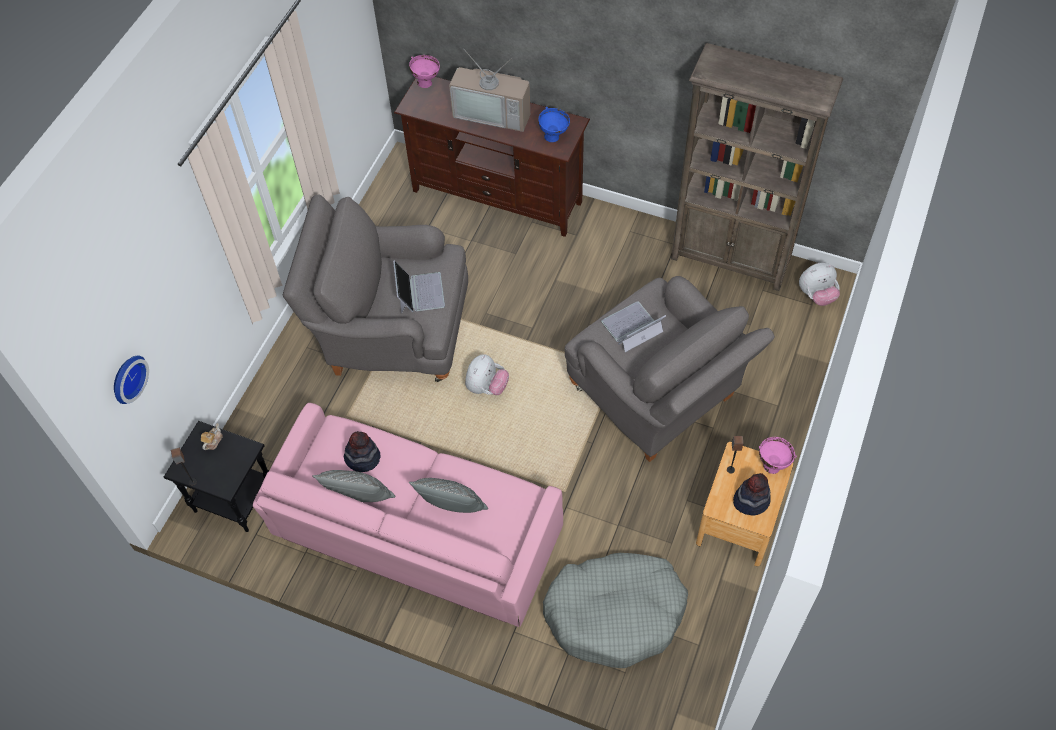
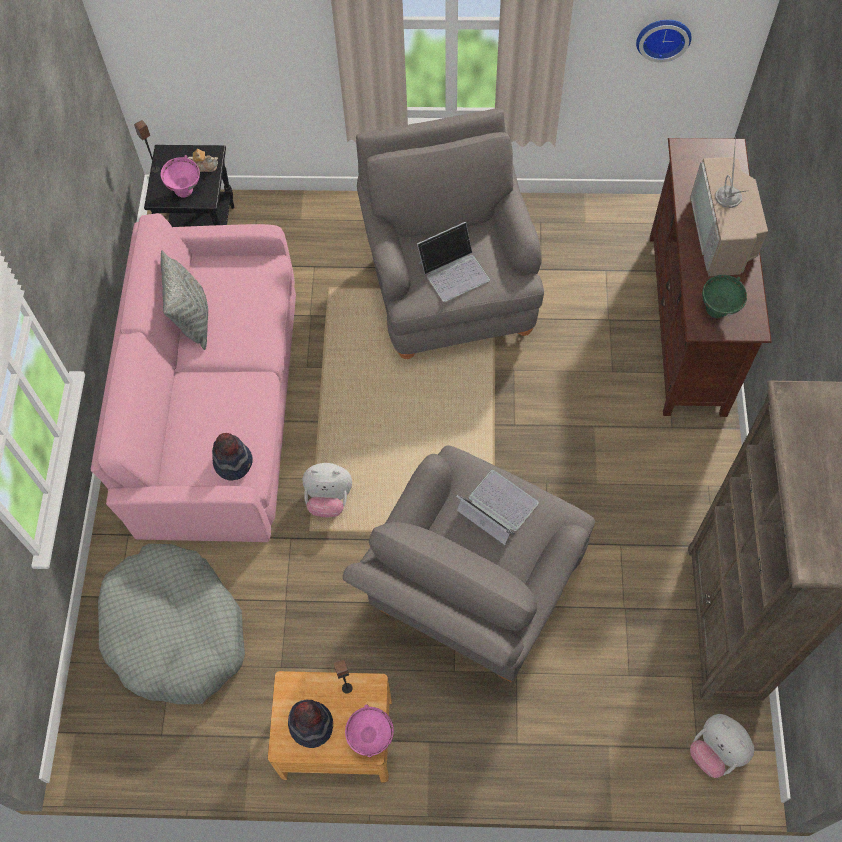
camera: 70 degrees right, 5 degrees up
wall clock [114,356,149,404] -> wall clock moved to [636,20,692,62]
hat [343,431,380,472] -> hat moved to [212,433,253,480]
pink bowl [409,55,440,88] -> pink bowl moved to [160,155,200,198]
grey pillow [409,478,488,513] -> none
plush toy [465,354,509,395] -> plush toy moved to [303,463,352,517]
blue bowl [538,107,570,142] -> green bowl [702,275,747,318]

